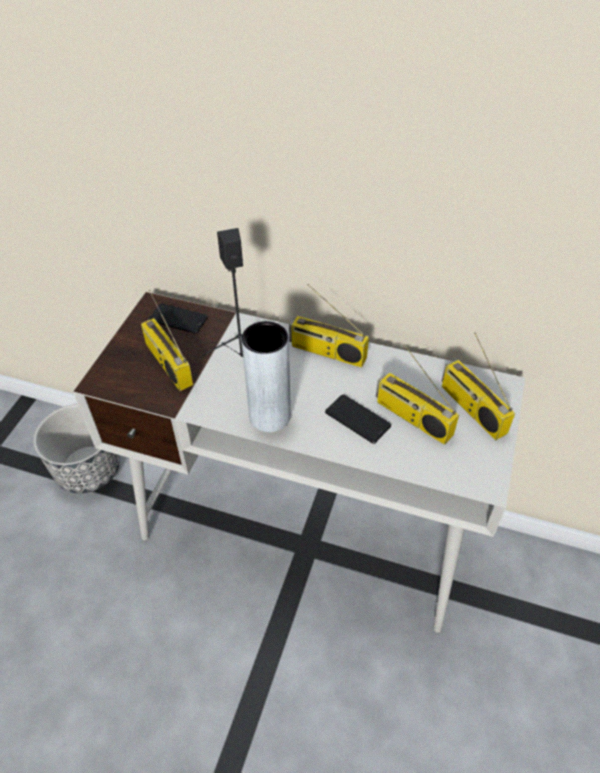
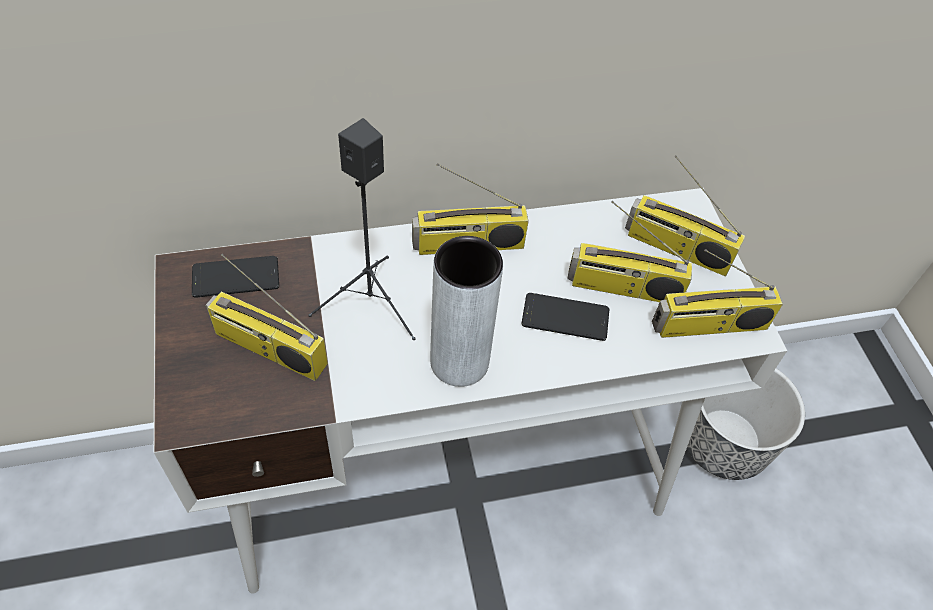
camera: 35 degrees left, 5 degrees up
planter [33,404,120,493] -> planter moved to [687,368,805,480]
none -> radio [652,249,783,338]

